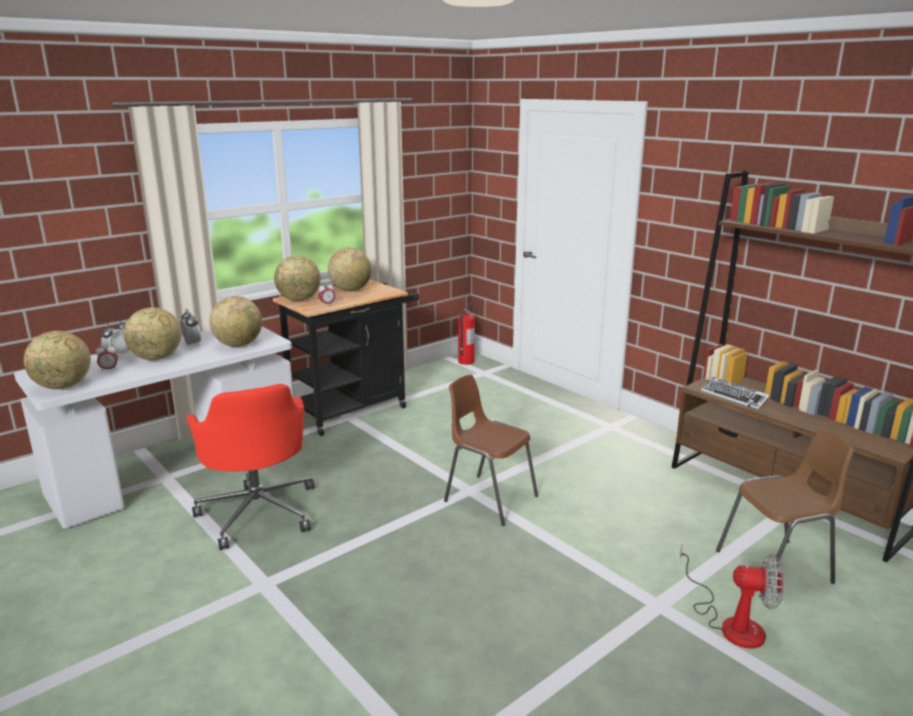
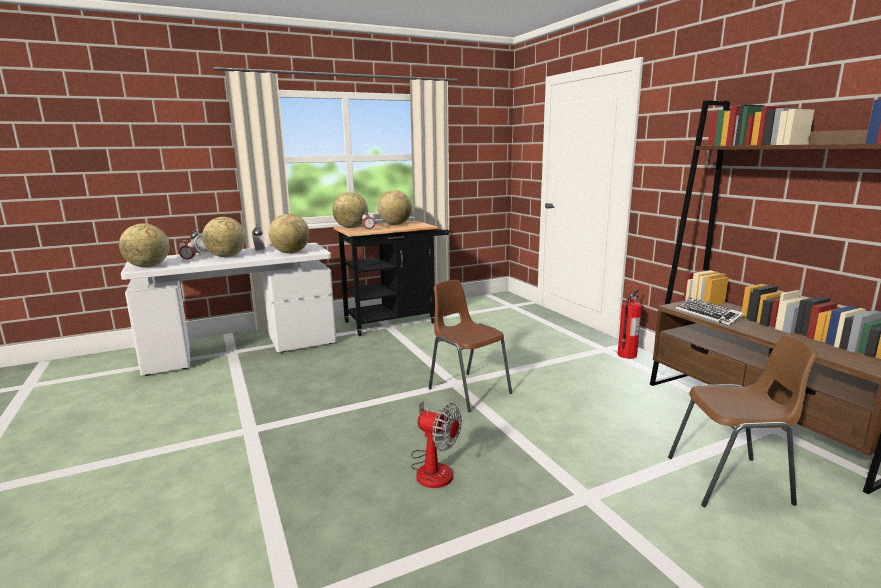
camera: 15 degrees right, 5 degrees down
red office chair [186,384,315,550] -> none
fire extinguisher [458,303,475,365] -> fire extinguisher moved to [618,289,642,359]
fan [680,545,784,649] -> fan moved to [411,401,462,488]

